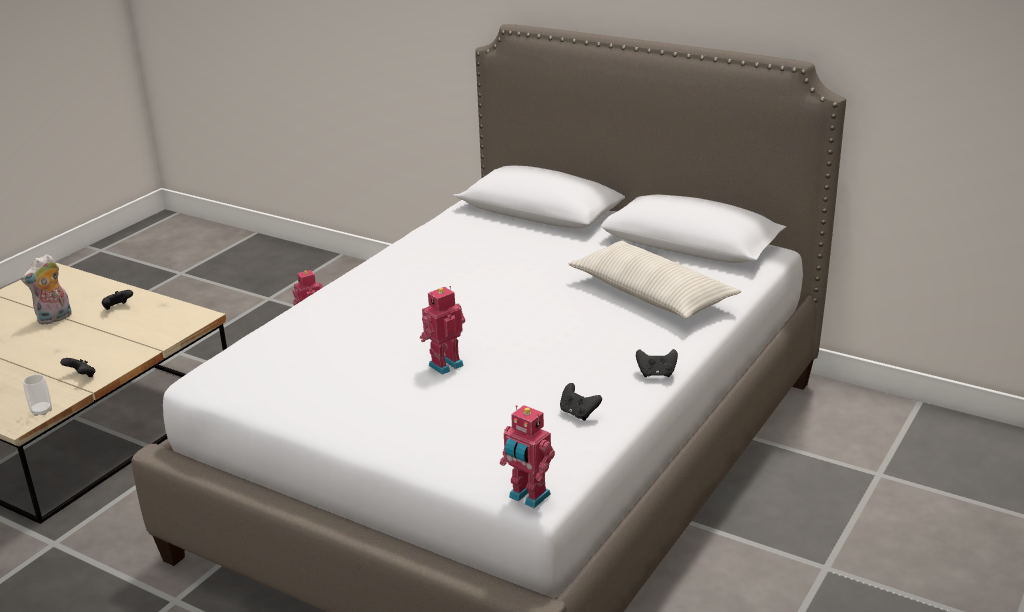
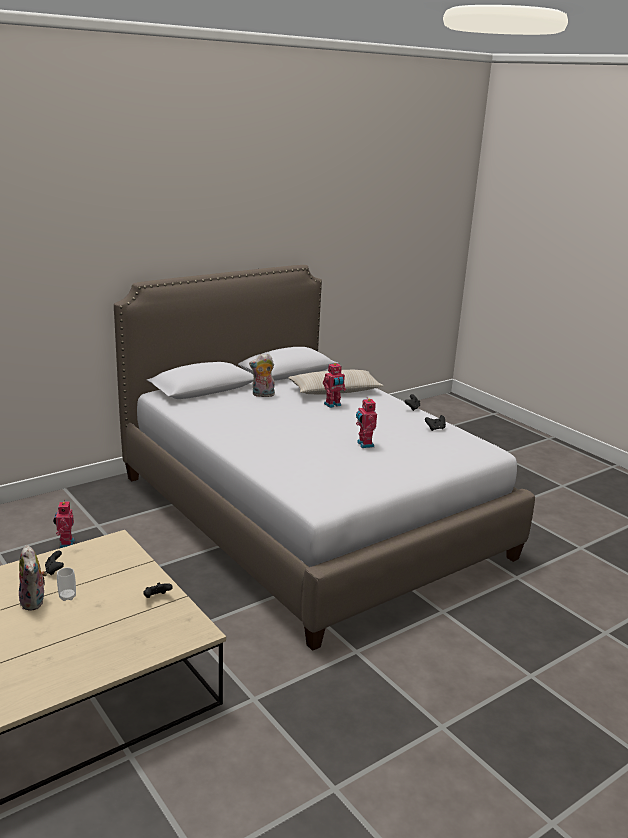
camera: 70 degrees left, 5 degrees down
cup [23,374,52,416] -> cup moved to [57,568,76,601]
toy robot [500,405,555,508] -> toy robot moved to [323,363,346,408]
none -> plush toy [249,354,275,397]

